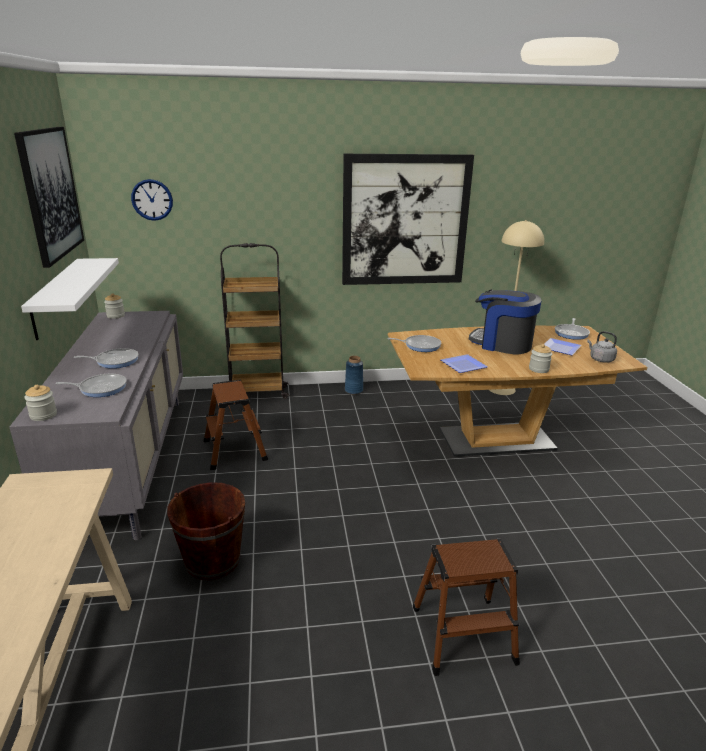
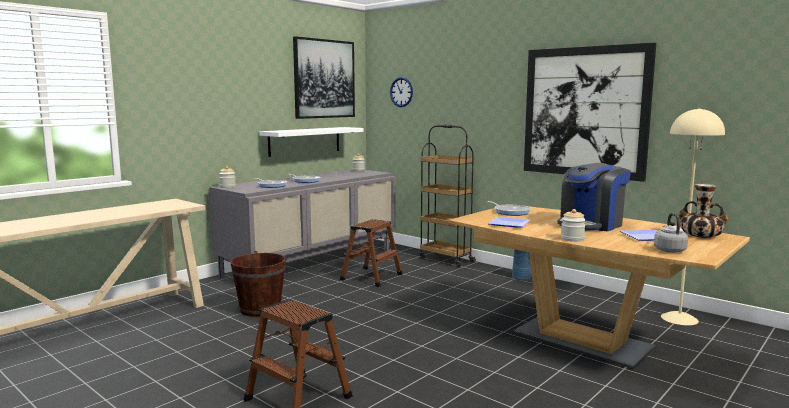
camera: 50 degrees right, 15 degrees down
coffee machine [469,290,542,354] -> coffee machine turned 120 degrees counterclockwise [557,163,631,231]
frying pan [555,318,590,340] -> vase [678,183,729,238]

